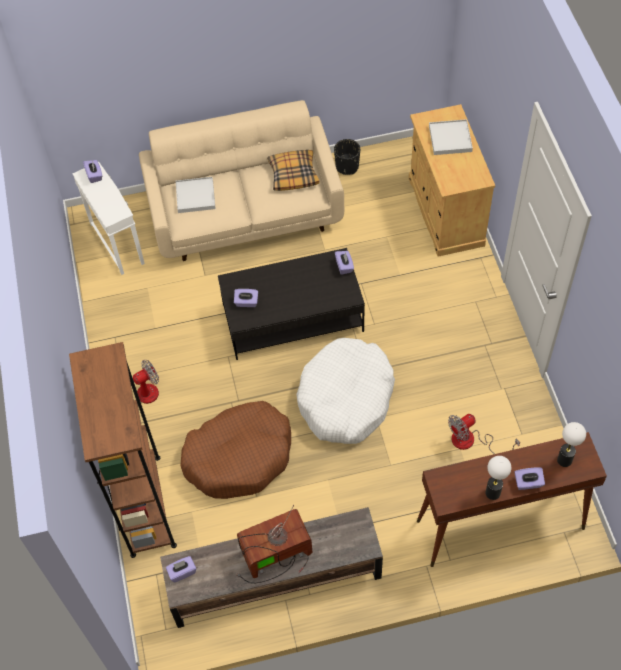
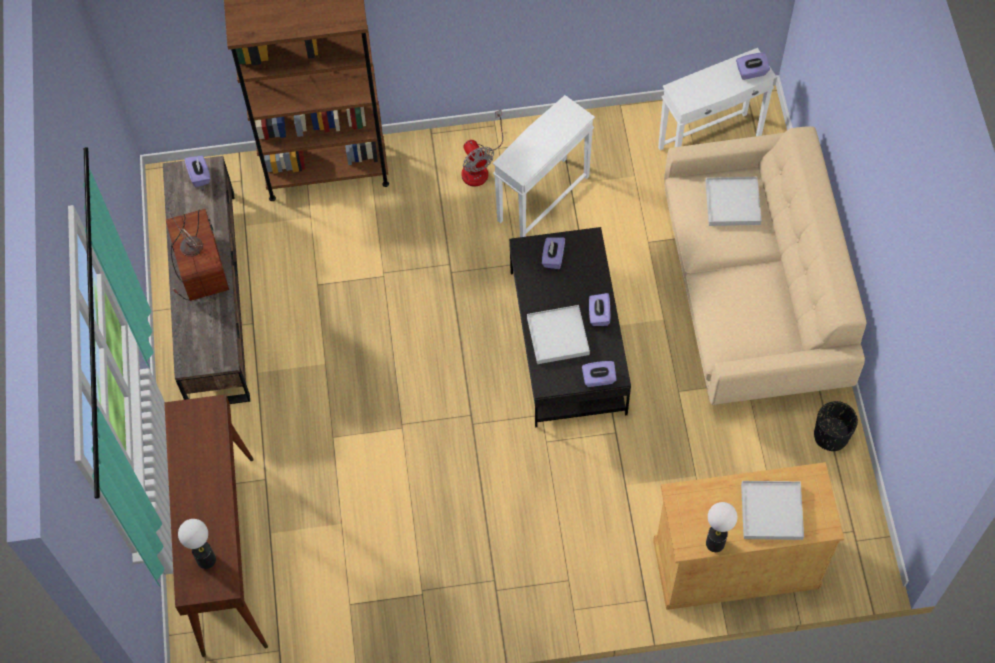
camera: 95 degrees right, 5 degrees up
brown dog bed [180,401,291,499] -> none
pillow [267,150,320,191] -> none
white dog bed [296,338,395,444] -> none
fan [448,414,520,454] -> none
table lamp [485,456,511,500] -> table lamp moved to [706,502,737,552]
purple tissue box [514,467,545,490] -> purple tissue box moved to [589,293,611,326]
none -> white side table [493,95,595,237]
none -> white tray [527,305,590,364]

